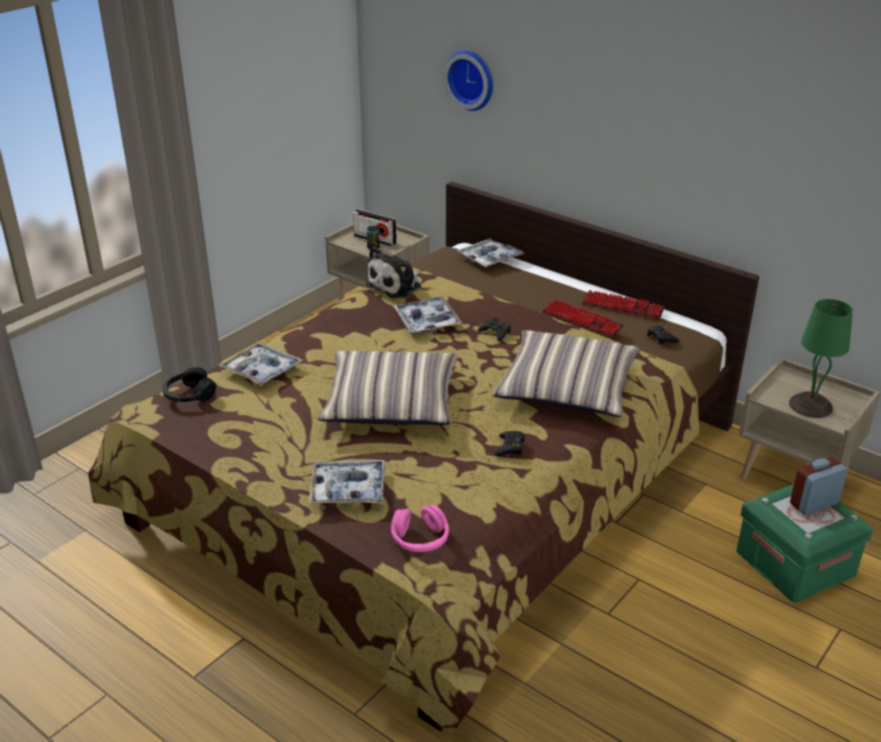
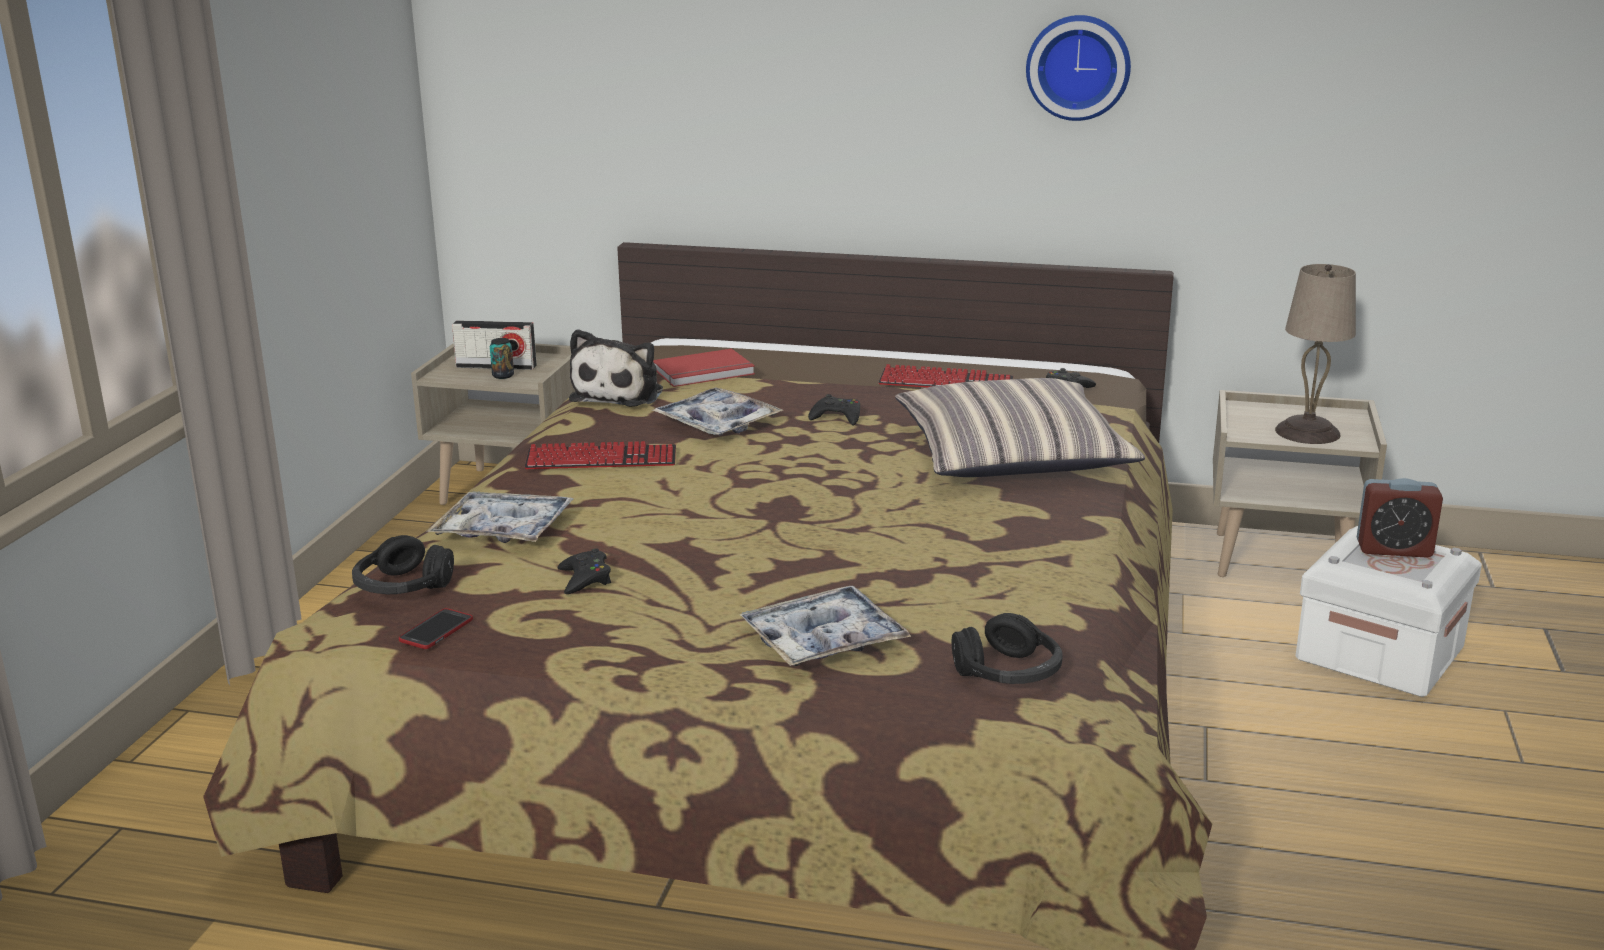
camera: 25 degrees left, 10 degrees down
pillow [318,351,458,425] -> none
pink headphones [391,505,449,552] -> black headphones [952,613,1062,684]
wall clock [444,50,493,111] -> wall clock moved to [1026,15,1131,121]
tray [457,239,525,267] -> none
black game controller [495,431,525,456] -> black game controller moved to [558,548,611,594]
keyboard [582,290,665,319] -> keyboard moved to [524,441,676,469]
green storage box [736,484,873,603] -> white storage box [1296,526,1482,697]
green table lamp [789,299,853,418] -> beige table lamp [1275,264,1356,444]
alarm clock [790,457,848,515] -> alarm clock turned 120 degrees counterclockwise [1357,478,1443,558]
none -> phone [399,608,473,649]
none -> red book [653,349,755,387]

